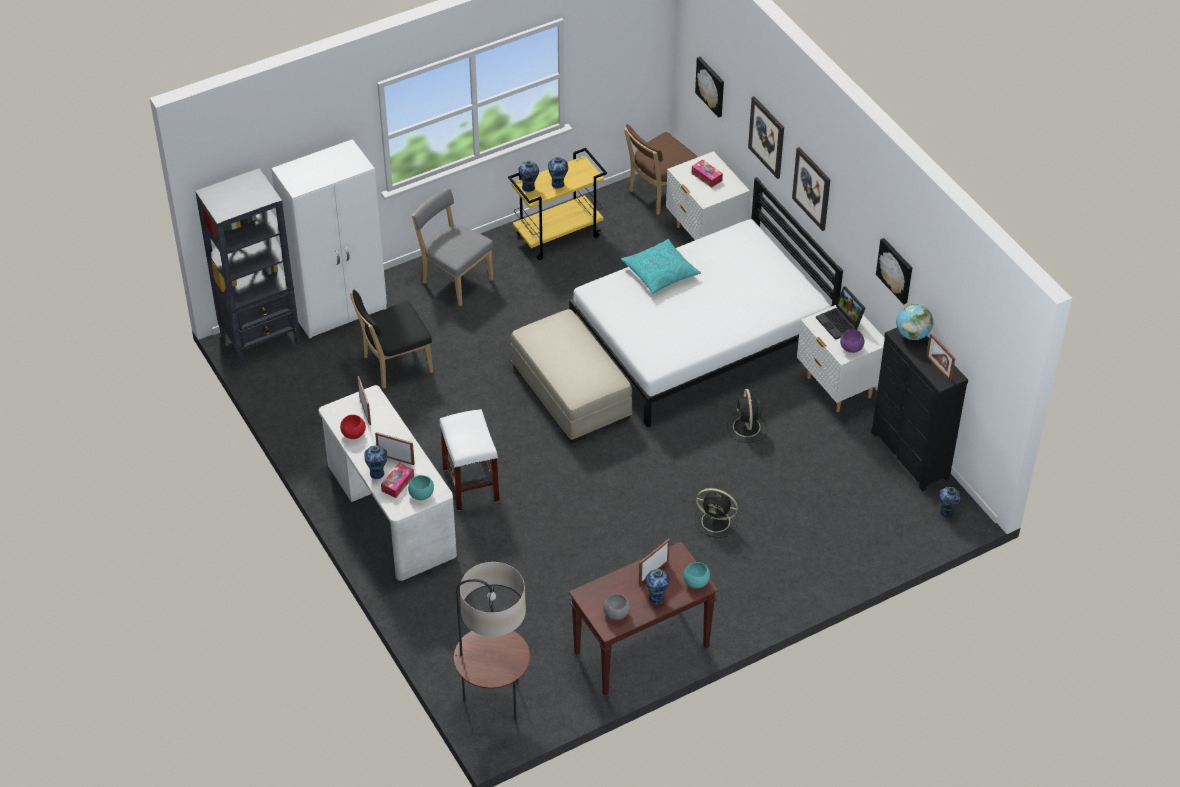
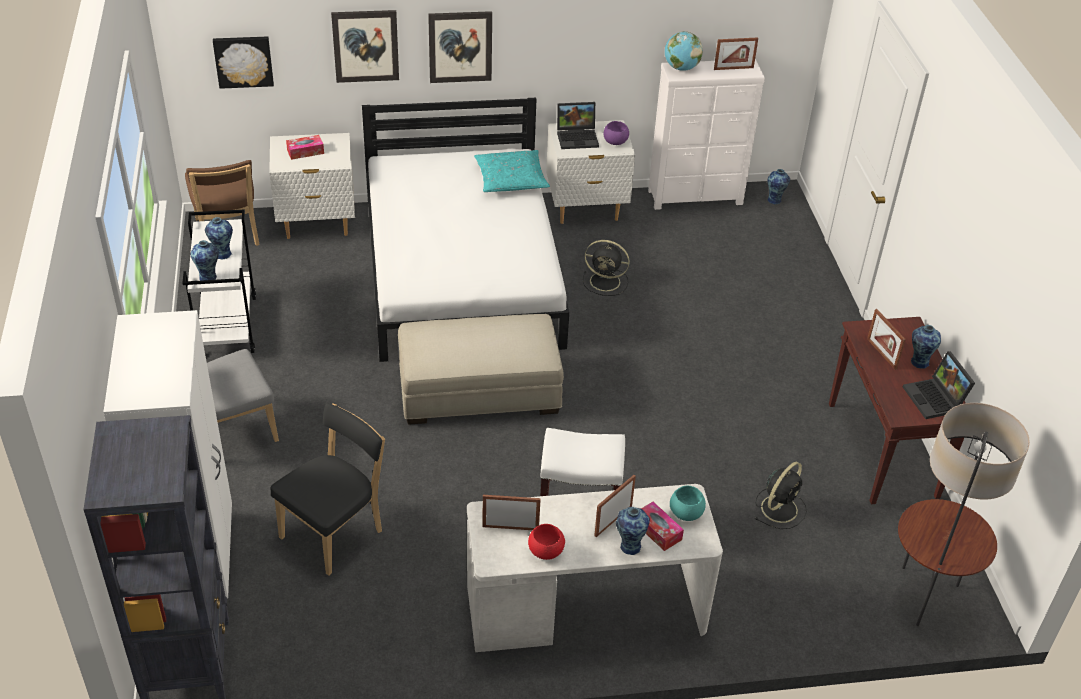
camera: 70 degrees left, 5 degrees down
black chair [350,290,433,389] -> black chair turned 135 degrees counterclockwise [271,403,385,576]
yellow cart [508,148,607,260] -> white cart [182,209,256,353]
grey bowl [603,594,630,620] -> laptop [903,351,975,419]
turquoise pillow [621,239,701,294] -> turquoise pillow moved to [474,150,550,192]
turquoise bowl [684,562,710,588] -> none
black fan [695,488,738,538] -> black fan moved to [755,462,807,529]
black dresser [871,328,968,491] -> white dresser [648,59,765,210]
picture [876,238,912,304] -> none

